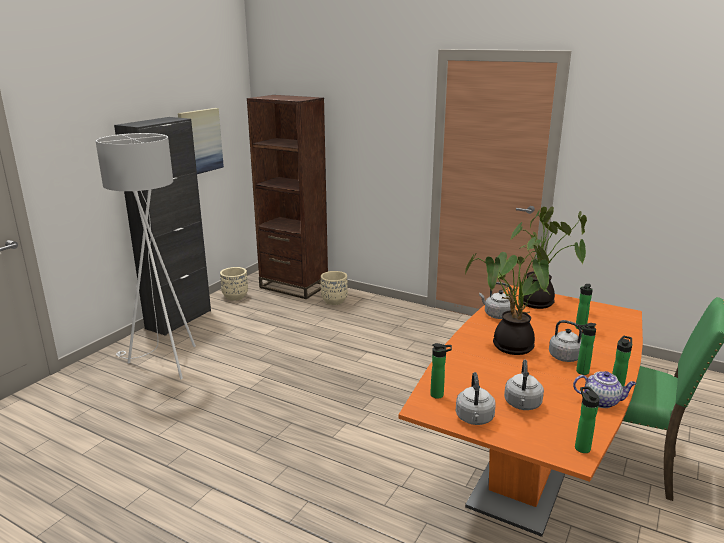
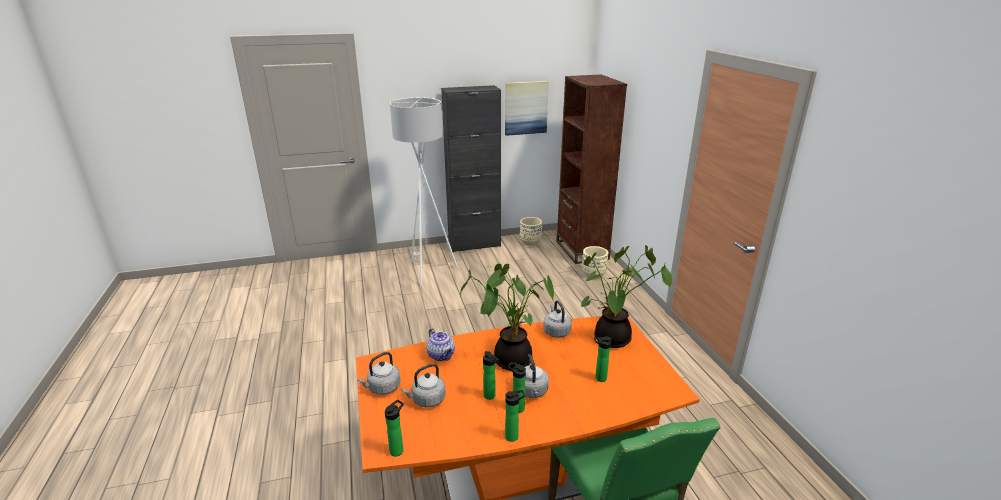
camera: 45 degrees right, 5 degrees up
bottle [430,343,452,399] -> bottle moved to [483,351,499,400]
teapot [573,371,637,408] -> teapot moved to [426,328,455,361]

